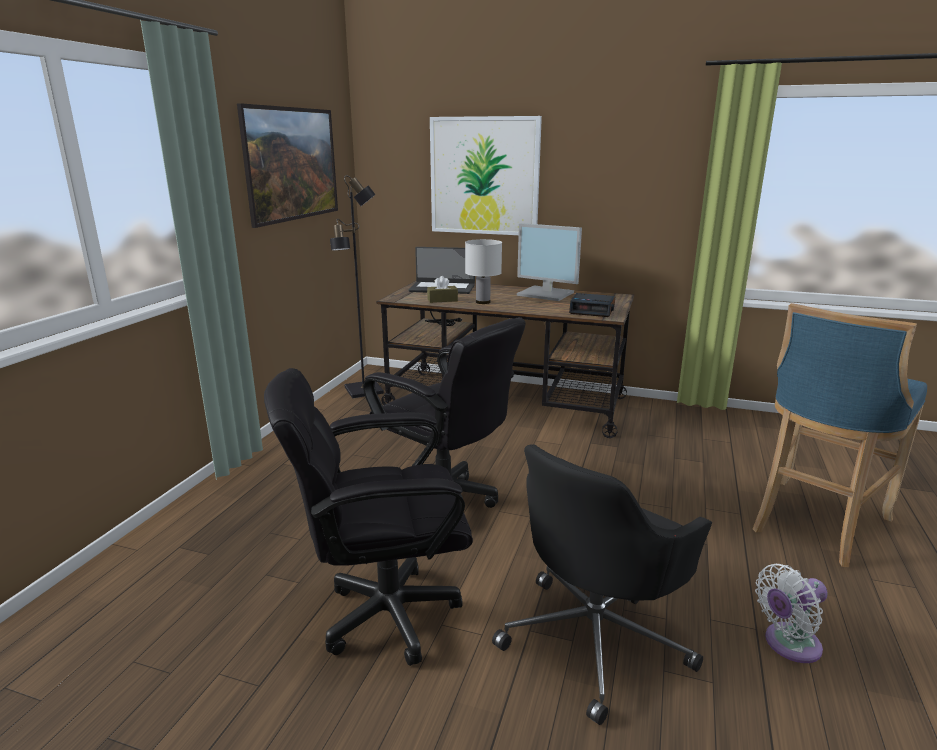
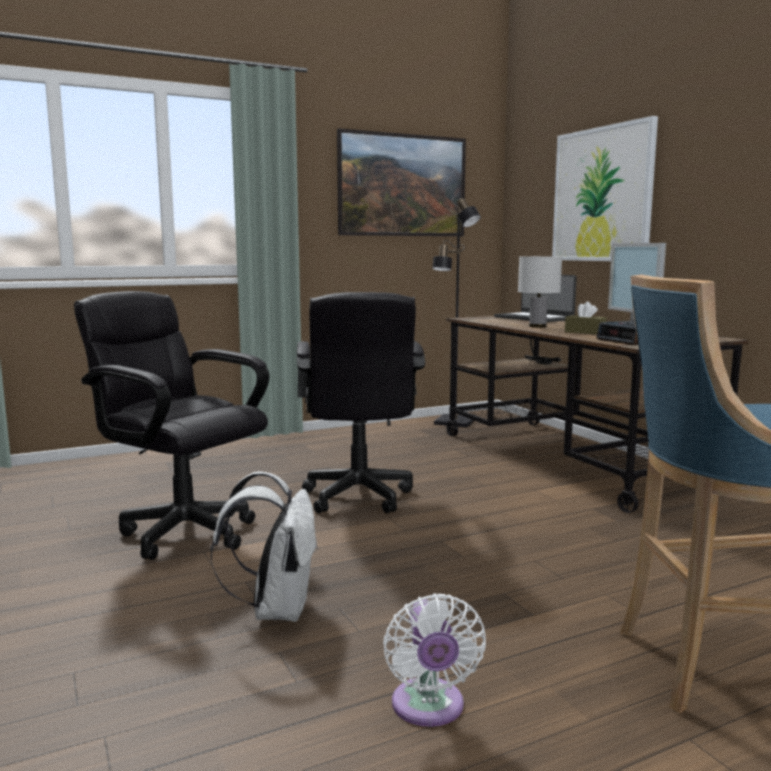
camera: 45 degrees right, 10 degrees down
brown tissue box [427,276,458,303] -> brown tissue box moved to [565,302,607,334]
black office chair [492,444,712,725] -> white backpack [210,471,319,622]
white fan [755,564,828,663] -> white fan turned 120 degrees counterclockwise [383,593,486,727]

